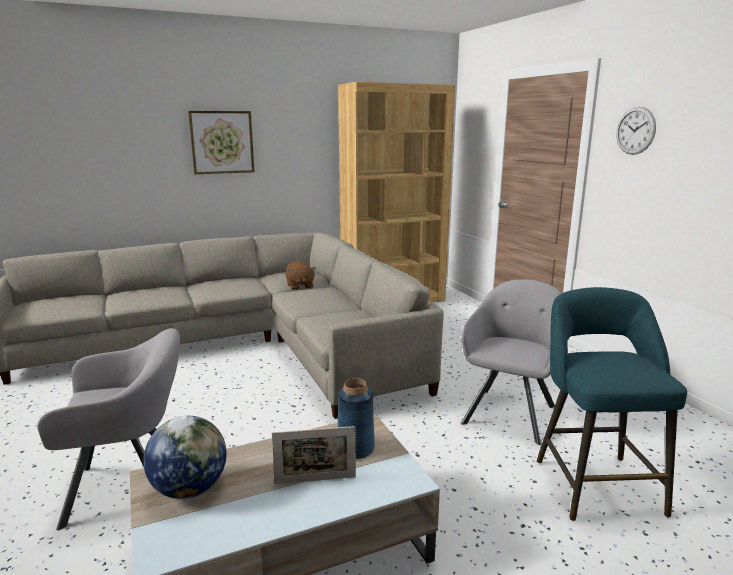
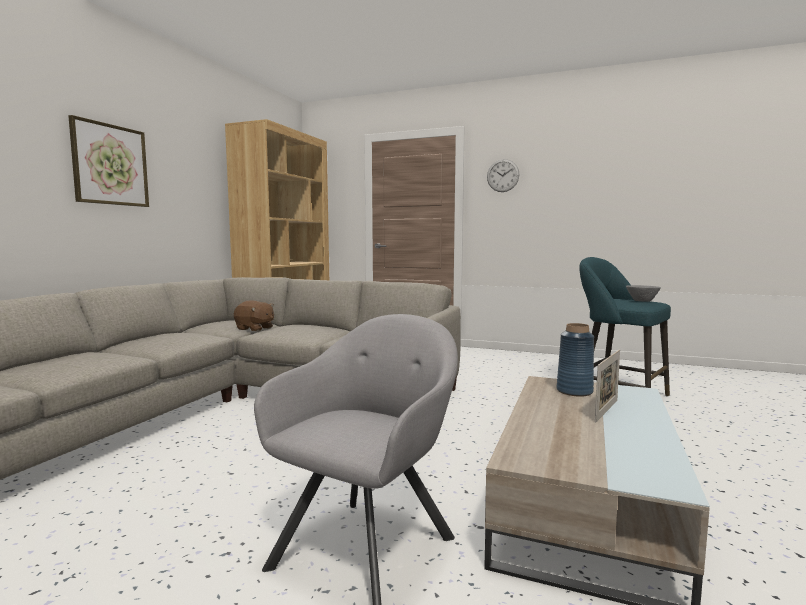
camera: 45 degrees left, 10 degrees down
globe [143,416,227,499] -> none
grey armchair [461,279,562,445] -> none
none -> grey bowl [626,285,661,302]

